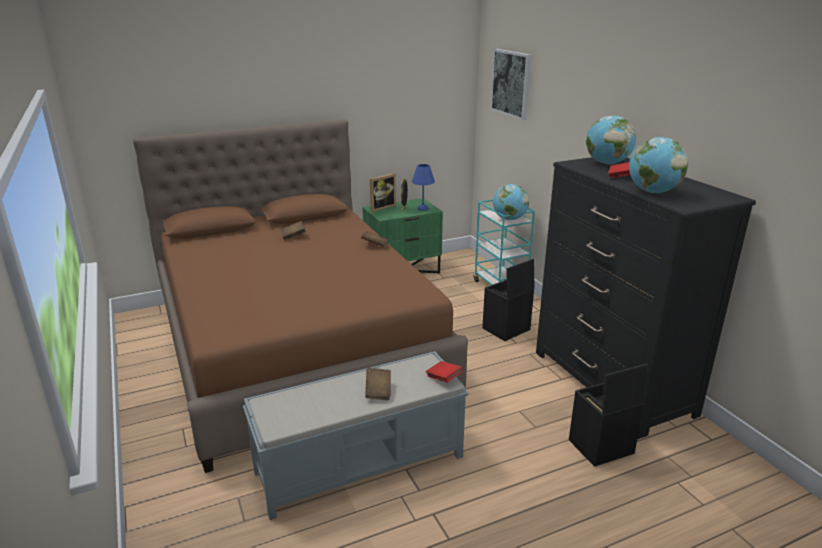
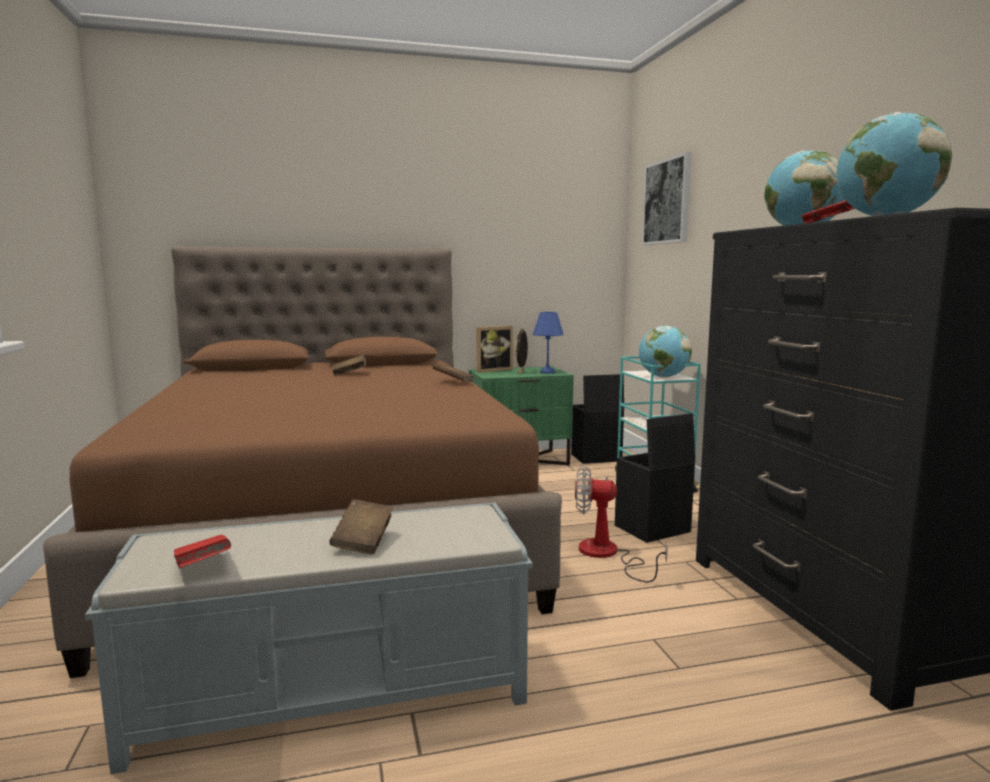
camera: 10 degrees right, 15 degrees down
red book [426,361,464,383] -> red book moved to [174,535,231,568]
black storage box [569,364,648,467] -> black storage box moved to [571,374,624,464]
none -> fan [575,466,668,582]

